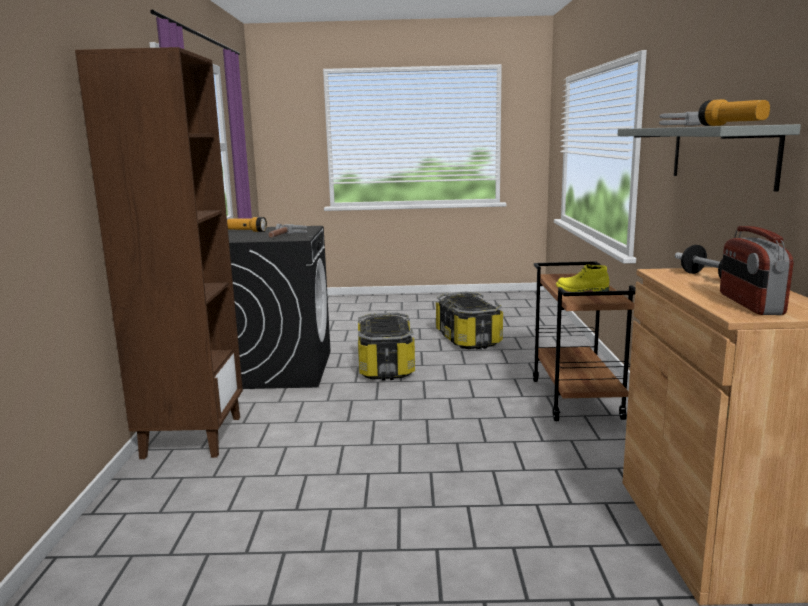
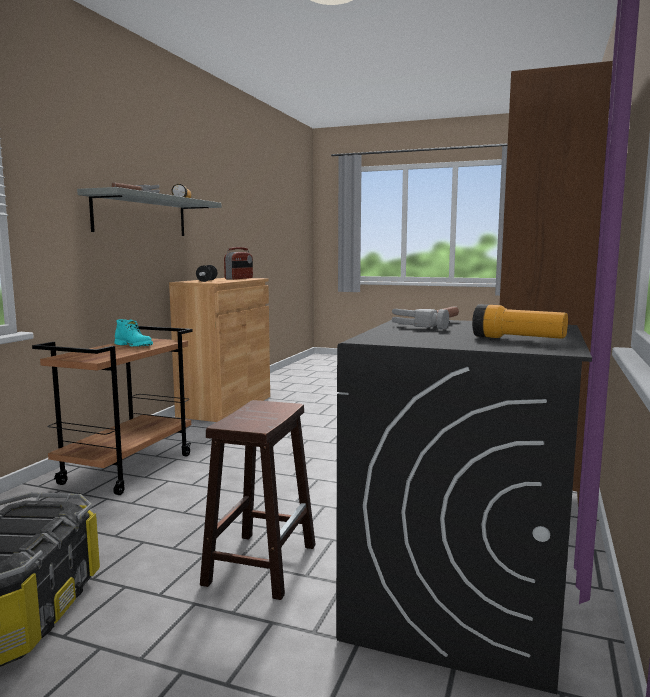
camera: 160 degrees left, 5 degrees down
storage box [358,312,415,381] -> brown stool [200,400,316,600]
yellow boot [556,265,609,292] -> turquoise boot [114,319,153,347]

